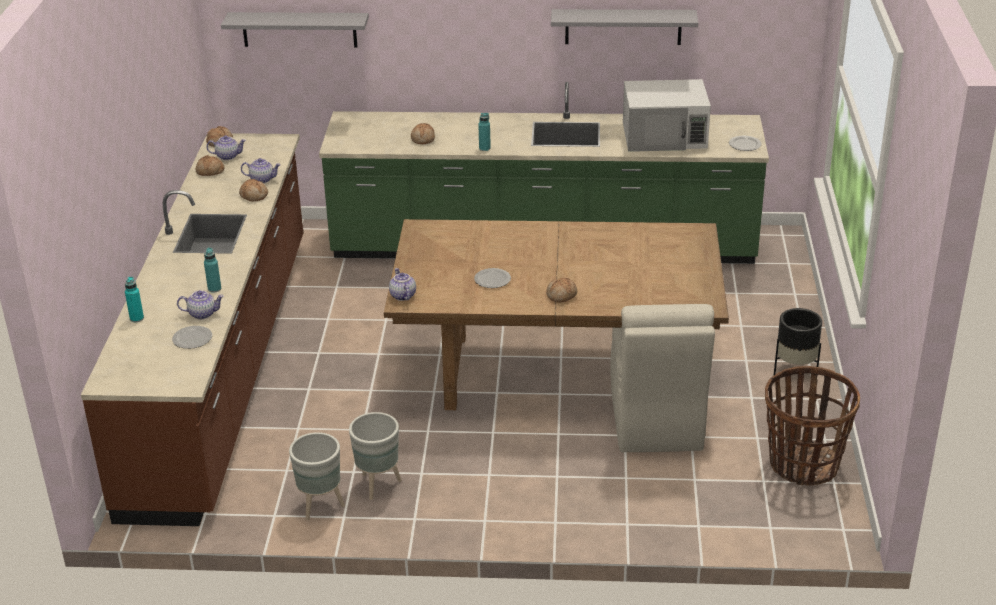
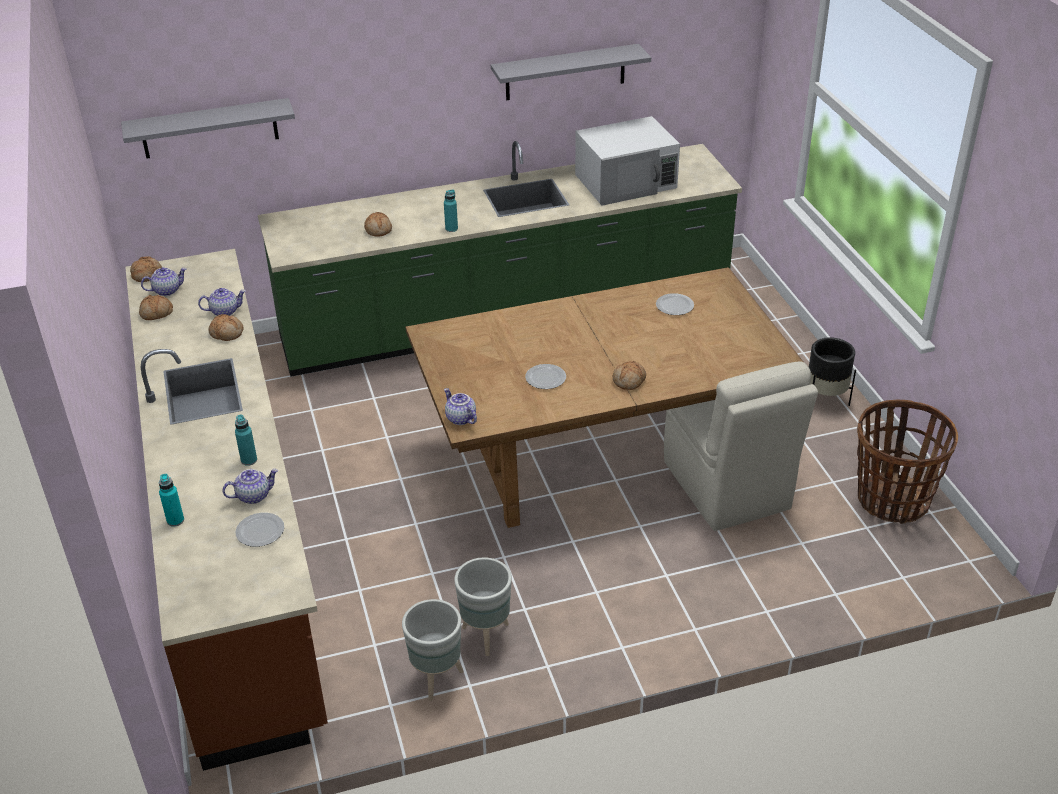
camera: 20 degrees left, 5 degrees up
plate [729,136,762,151] -> plate moved to [656,293,694,315]

